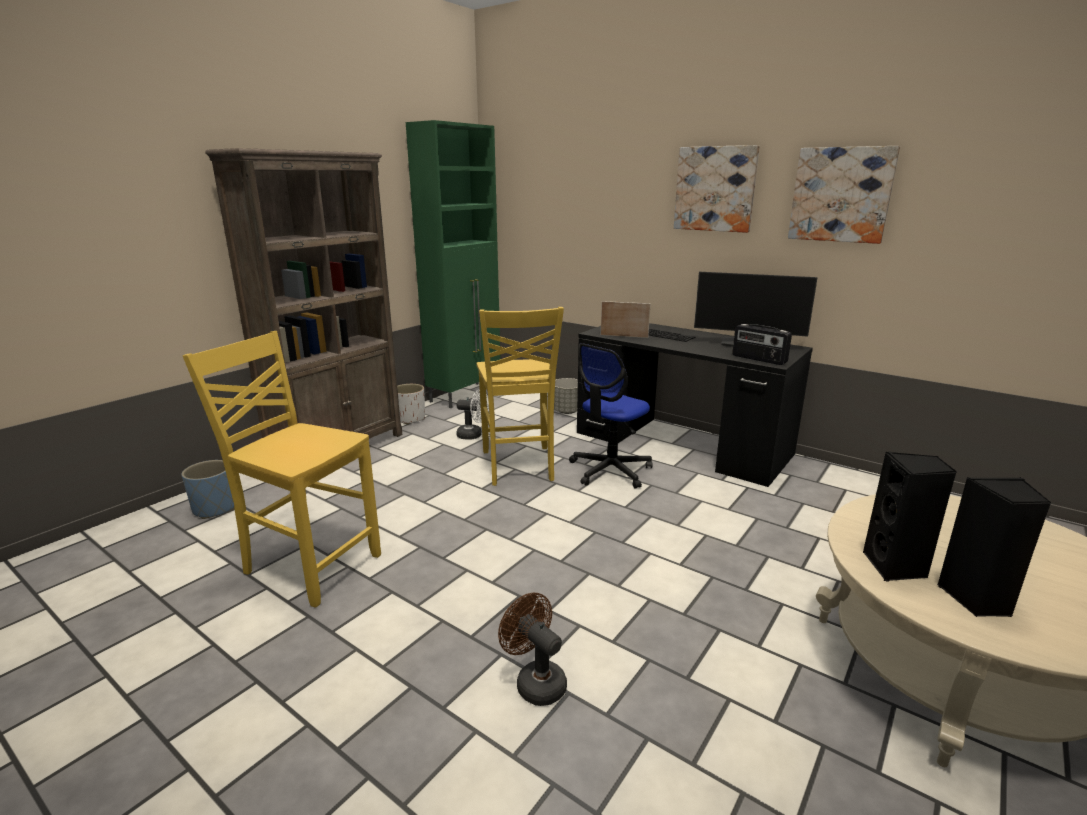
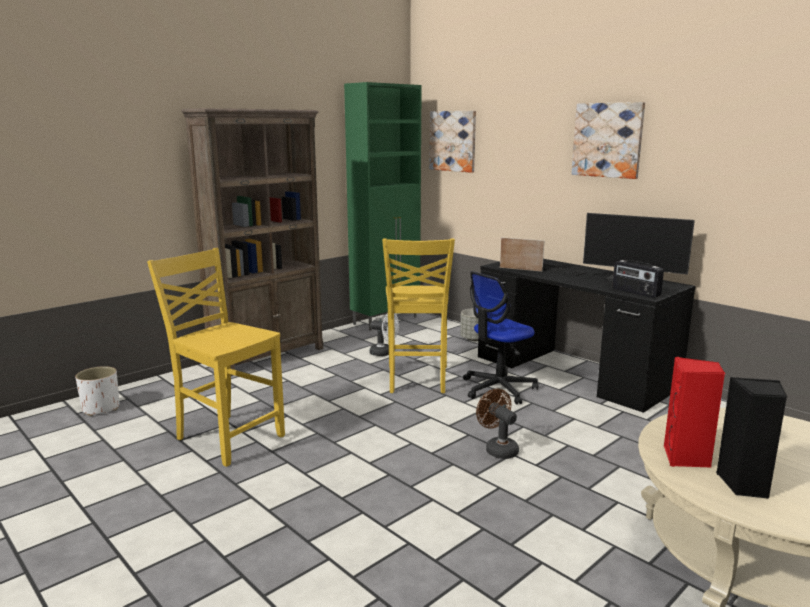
camera: 10 degrees right, 5 degrees down
blue planter [181,460,234,519] -> none
white planter [397,384,425,425] -> white planter moved to [75,366,120,416]
brown fan [498,593,567,706] -> brown fan moved to [476,388,519,459]
picture [788,146,900,244] -> picture moved to [429,111,476,173]
black speaker [863,451,957,582] -> red speaker [664,357,725,467]

